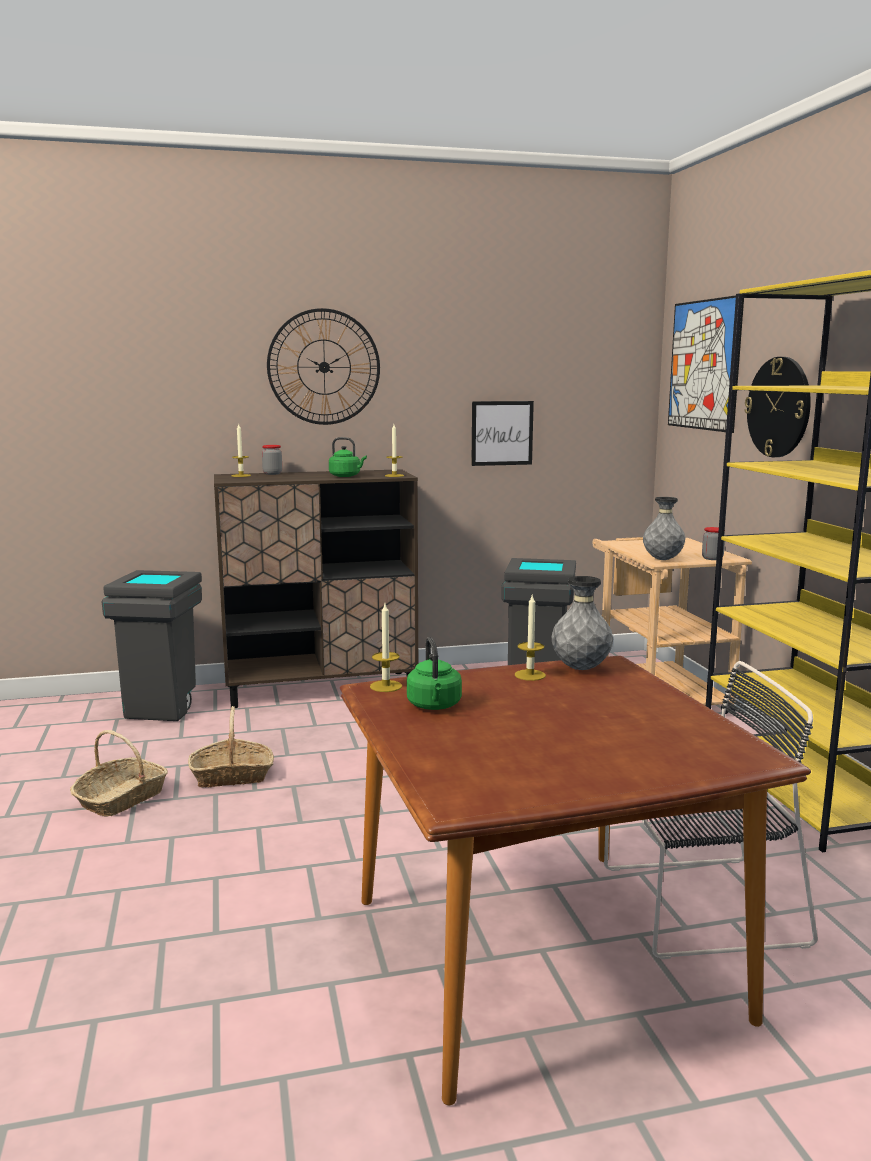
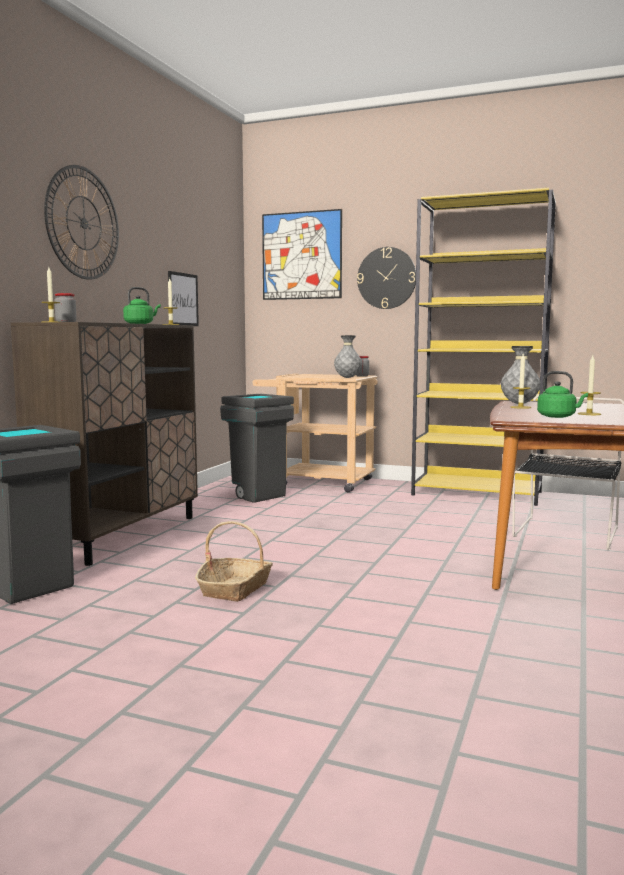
camera: 55 degrees left, 5 degrees down
basket [70,730,168,817] -> none
candle [370,604,402,692] -> candle moved to [578,356,601,415]

